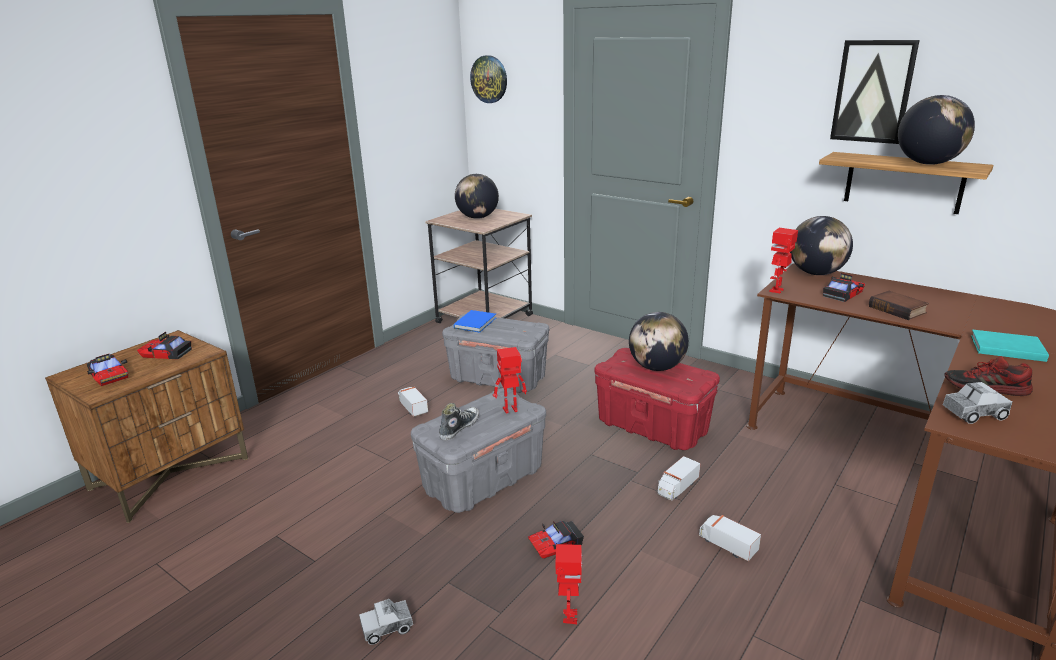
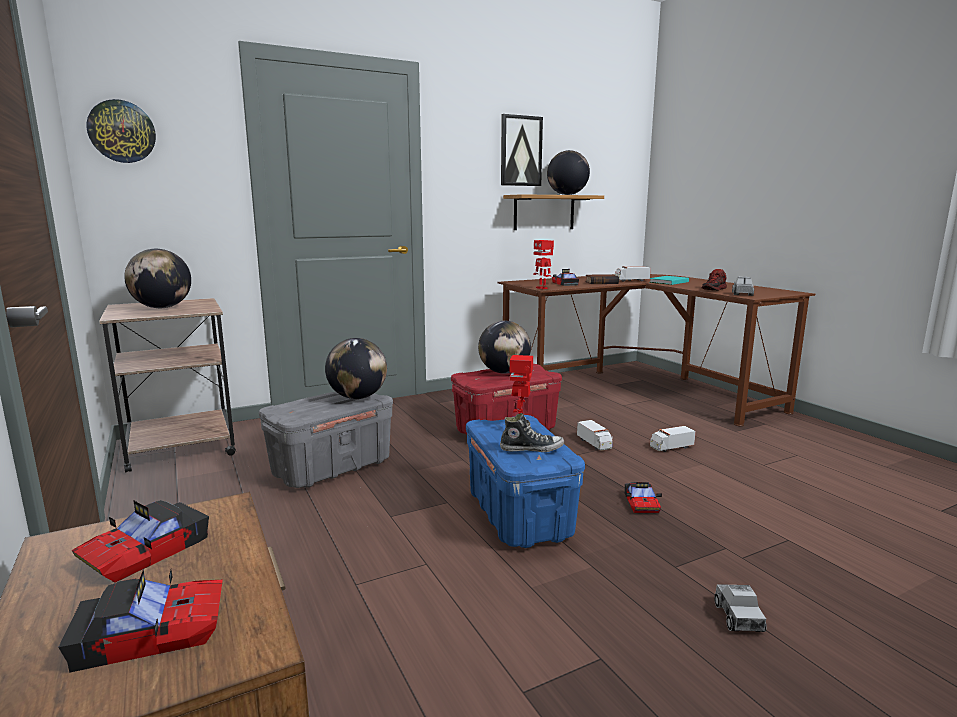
camera: 65 degrees left, 10 degrees down
toy truck [398,387,428,417] -> toy truck moved to [615,266,651,282]
grey storage box [411,388,546,513] -> blue storage box [466,415,585,548]
shoe [439,403,479,440] -> shoe turned 120 degrees clockwise [500,413,564,452]
blue book [454,310,496,333] -> none
toy robot [556,544,582,624] -> none
globe [790,216,853,275] -> globe moved to [325,338,387,399]

